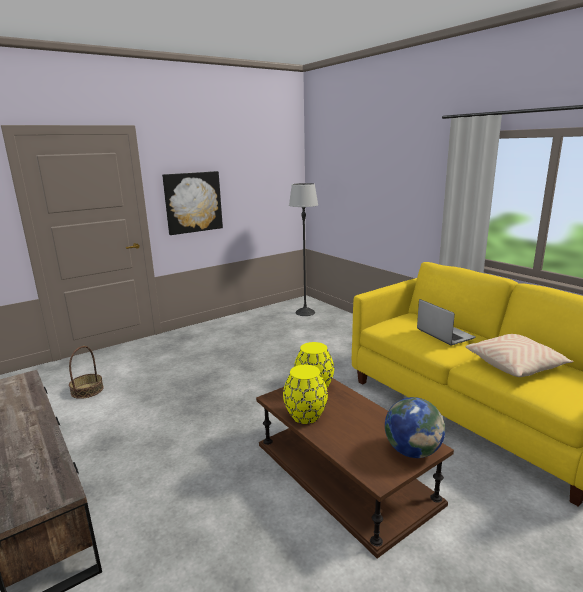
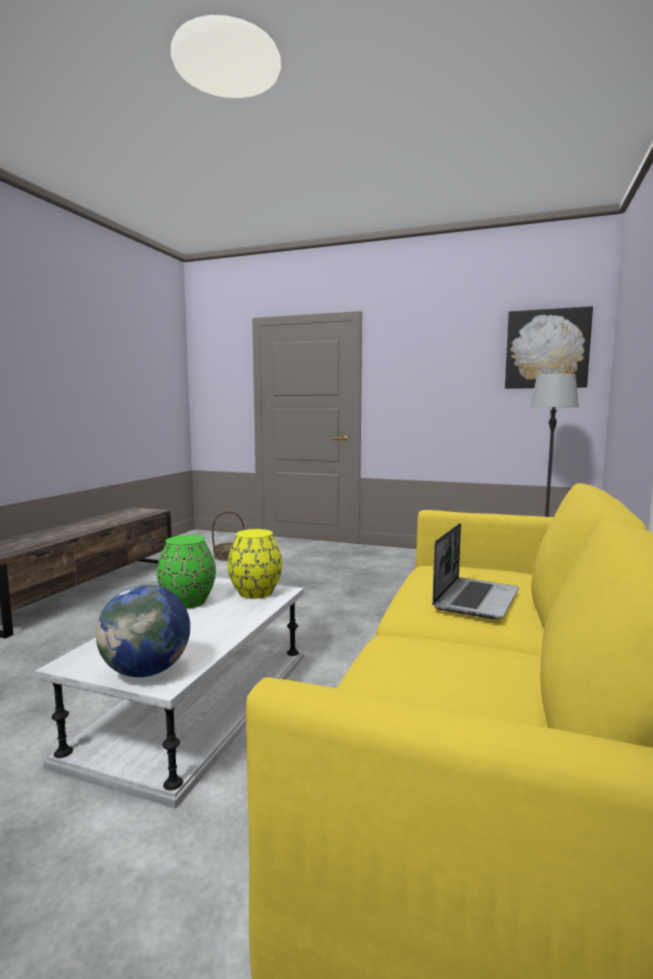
camera: 55 degrees right, 10 degrees down
picture [162,171,223,235] -> picture moved to [505,306,593,389]
brown coffee table [256,378,454,559] -> white coffee table [35,577,304,809]
yellow vase [283,365,328,424] -> green vase [157,535,216,609]
beige pillow [465,334,574,377] -> none

